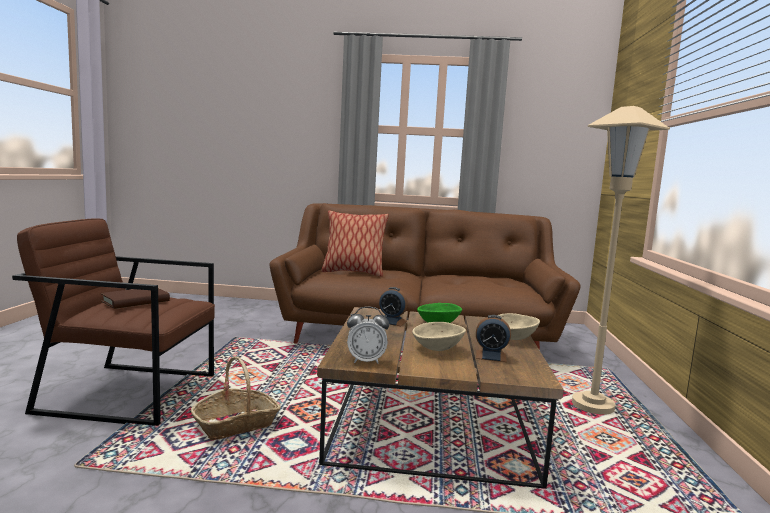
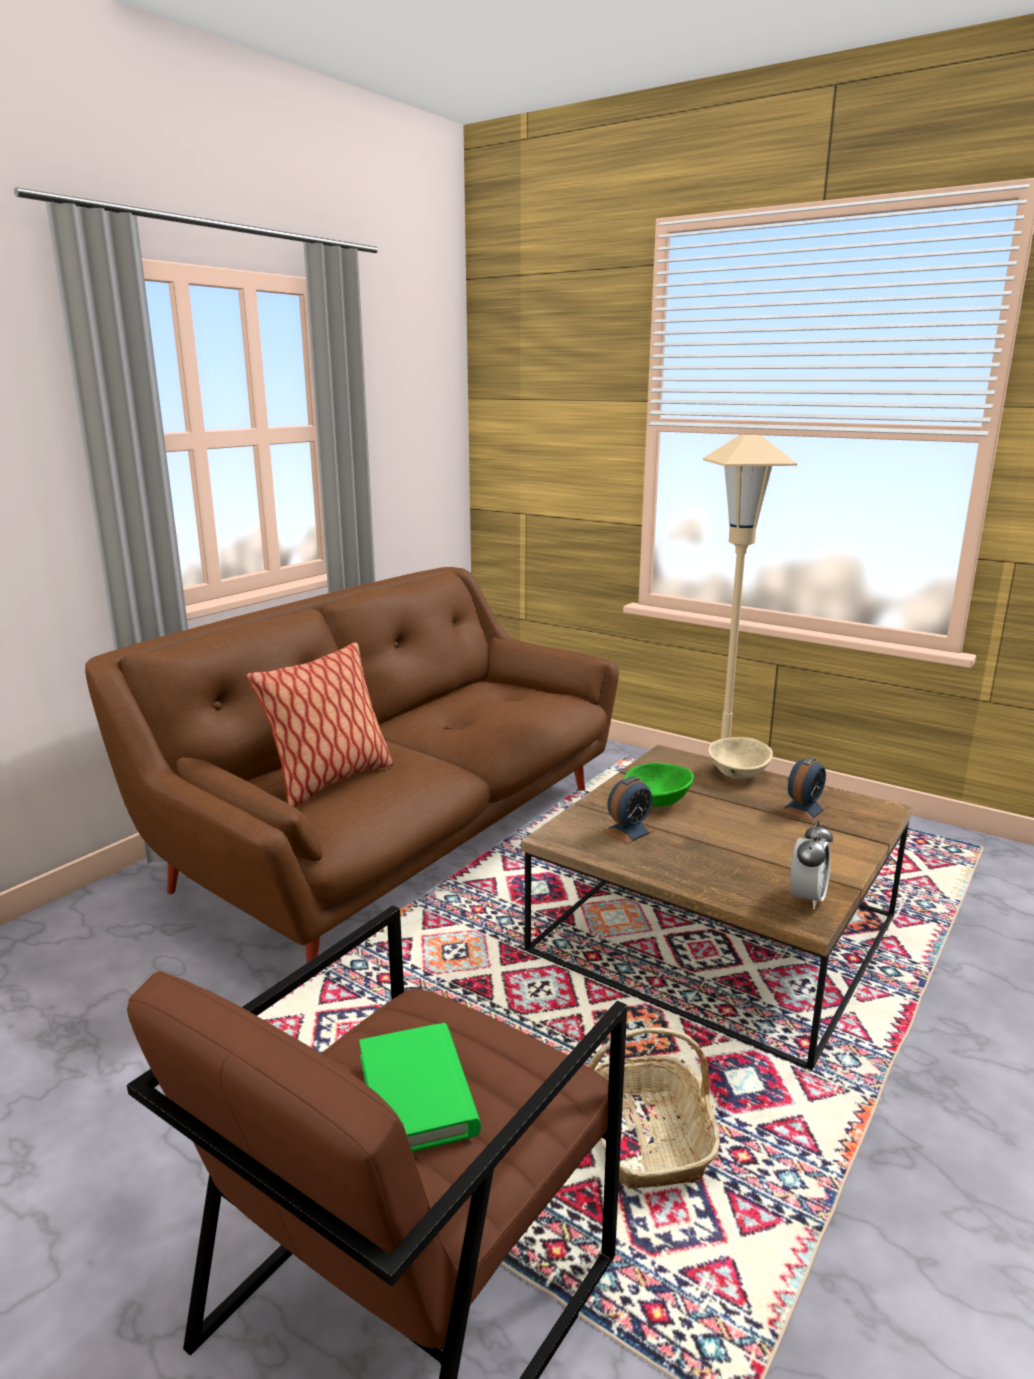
camera: 60 degrees left, 10 degrees up
brown book [101,288,170,309] -> green book [359,1023,481,1152]
beige bowl [412,322,466,351] -> none

